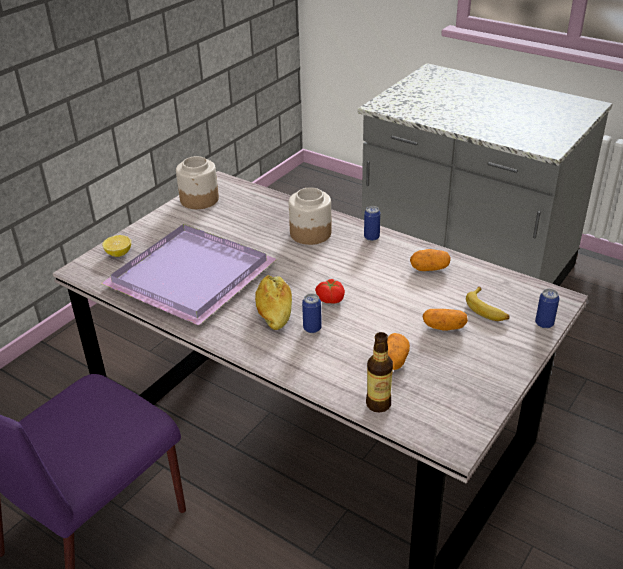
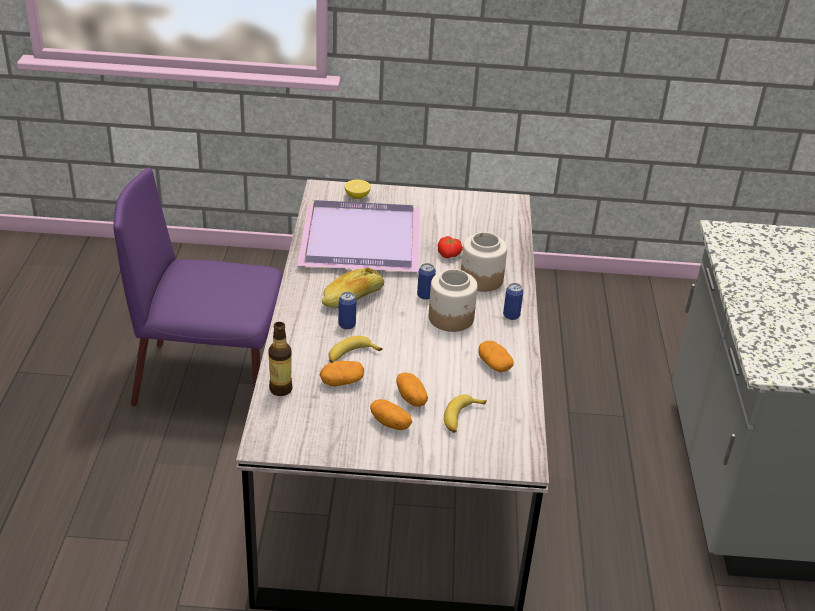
camera: 55 degrees right, 0 degrees up
jar [176,156,219,209] -> jar moved to [429,269,478,332]
tomato [315,279,345,304] -> tomato moved to [438,236,463,258]
can [535,289,559,329] -> can moved to [417,263,436,300]
none -> banana [328,336,383,363]
none -> potato [370,399,412,430]

